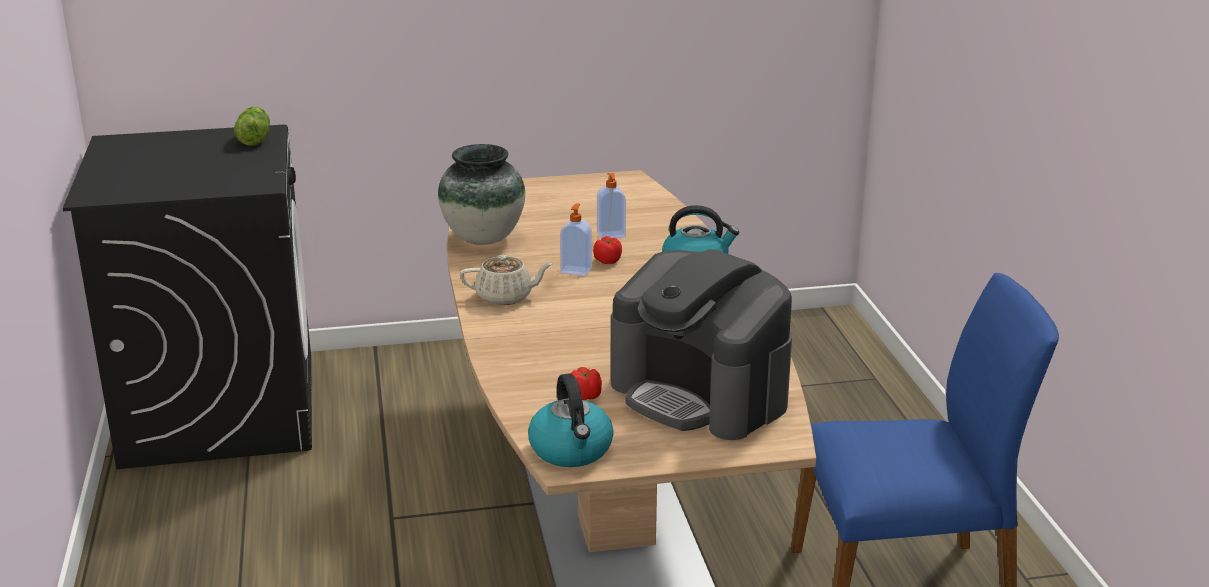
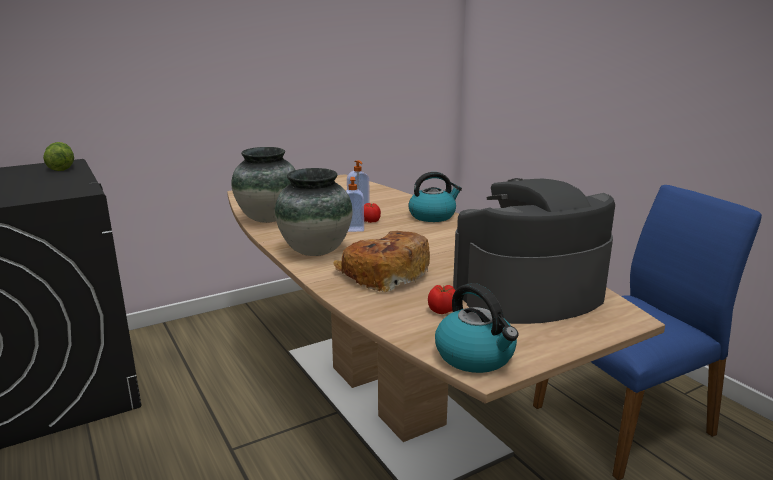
camera: 20 degrees left, 5 degrees down
beige teapot [460,254,552,305] -> vase [275,168,352,256]
coffee machine [611,249,792,440] -> coffee machine turned 135 degrees clockwise [453,178,615,324]
none -> bread [333,231,430,292]

